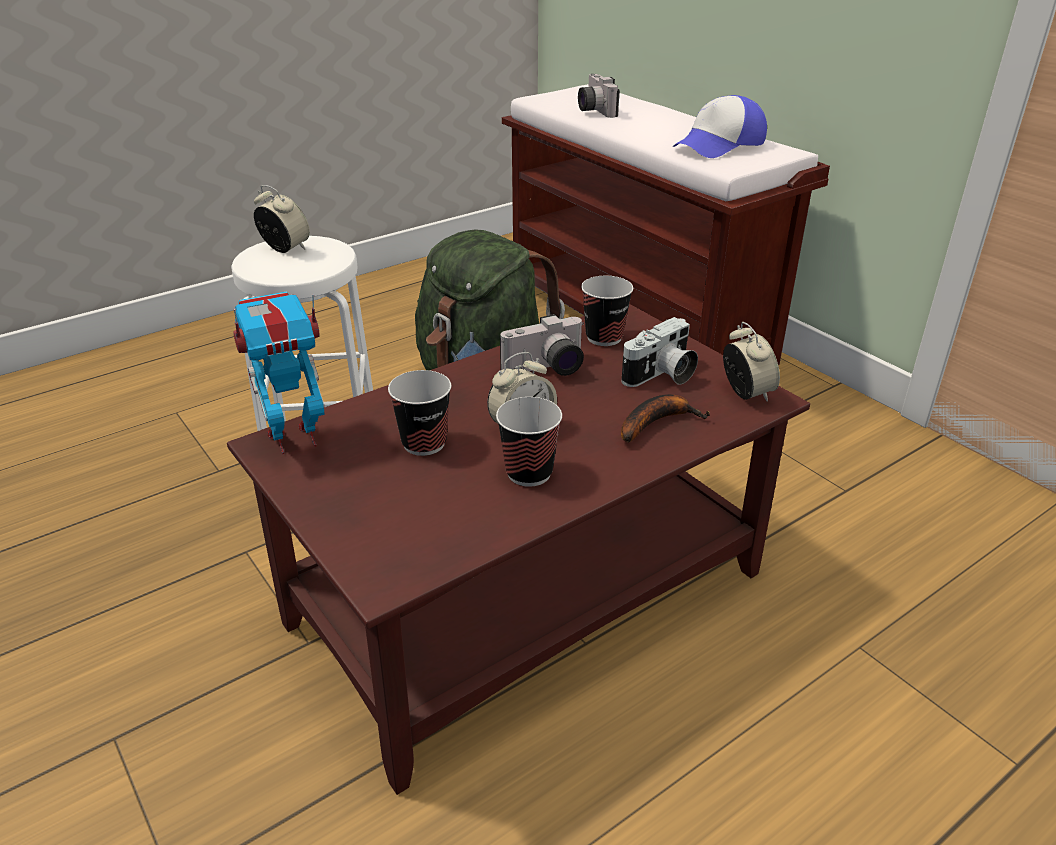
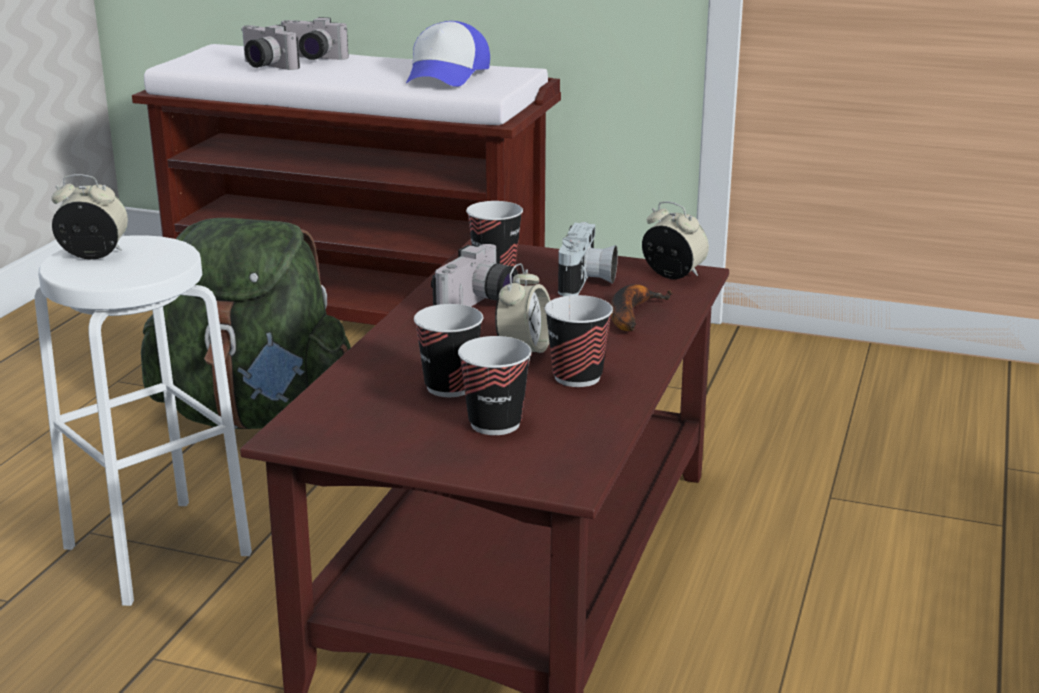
camera: 35 degrees left, 10 degrees down
toy robot [233,292,325,454] -> none
none -> camera [281,17,349,60]
none -> cup [458,336,532,435]

